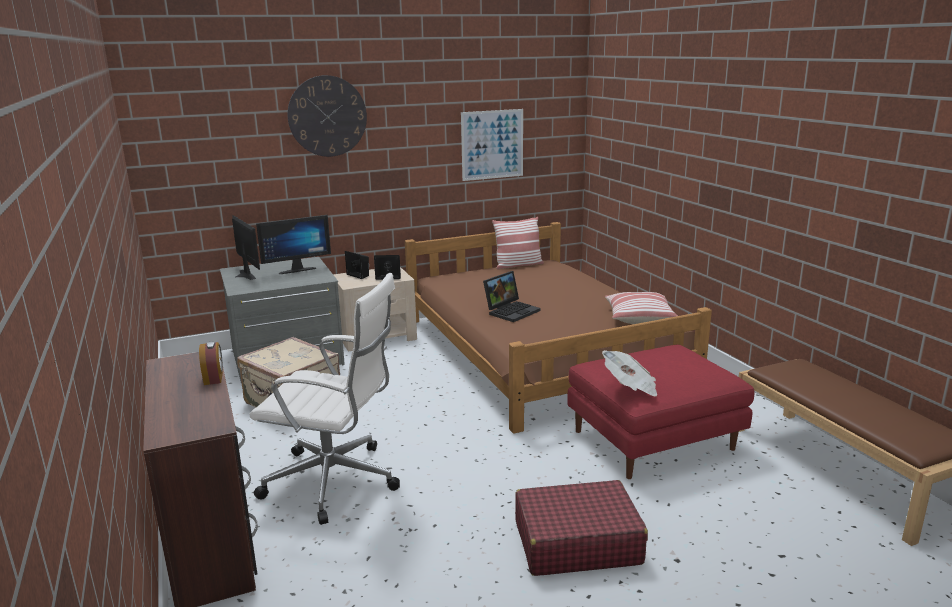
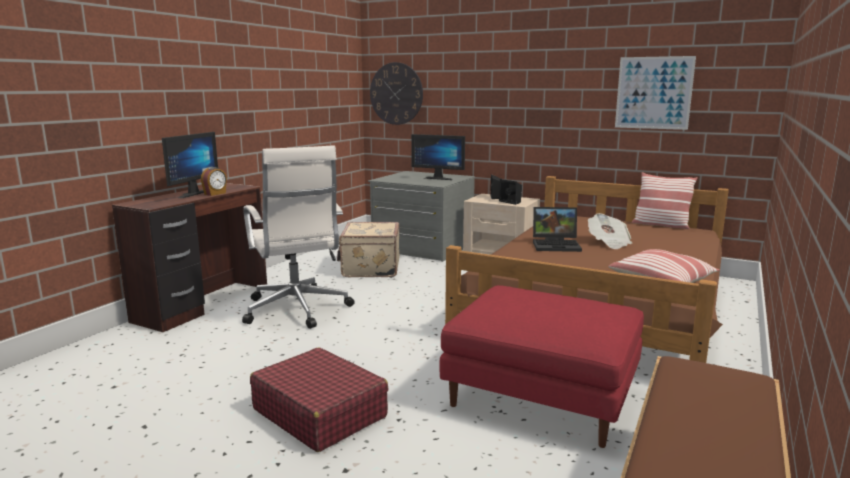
camera: 50 degrees right, 5 degrees down
monitor [232,215,260,280] -> monitor moved to [162,132,218,198]
wall clock [288,75,367,157] -> wall clock moved to [370,62,423,125]
newspaper [602,350,657,396] -> newspaper moved to [588,213,632,249]

